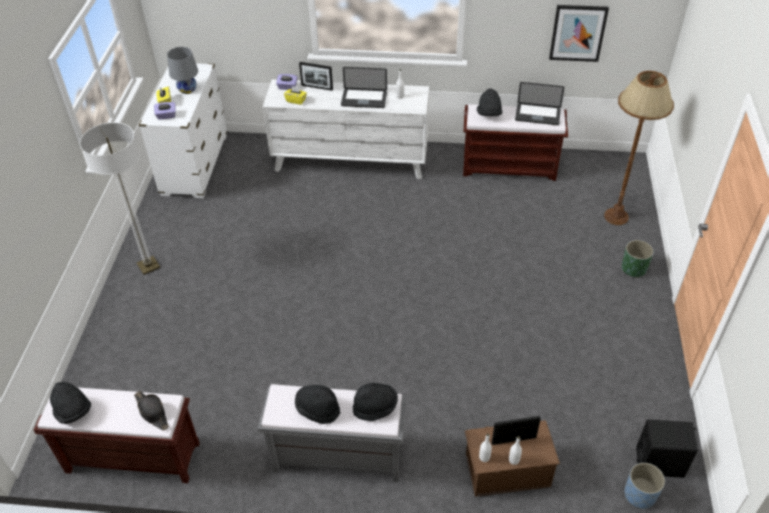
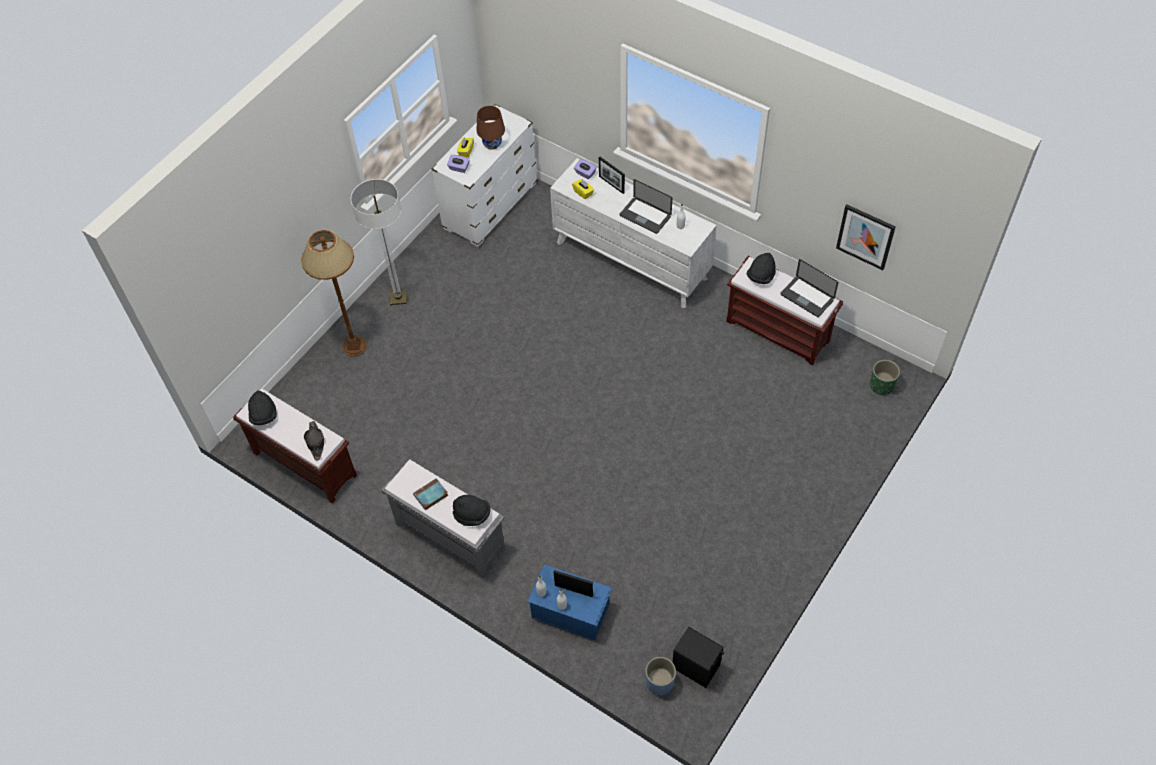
camera: 30 degrees right, 10 degrees up
grey table lamp [167,47,198,94] -> brown table lamp [477,106,505,150]
black hat [295,385,340,424] -> book [413,478,448,510]
brown storage box [465,420,560,497] -> blue storage box [527,564,612,641]
brown floor lamp [604,71,674,225] -> brown floor lamp moved to [301,230,367,357]
green planter [622,240,654,278] -> green planter moved to [870,360,900,395]

